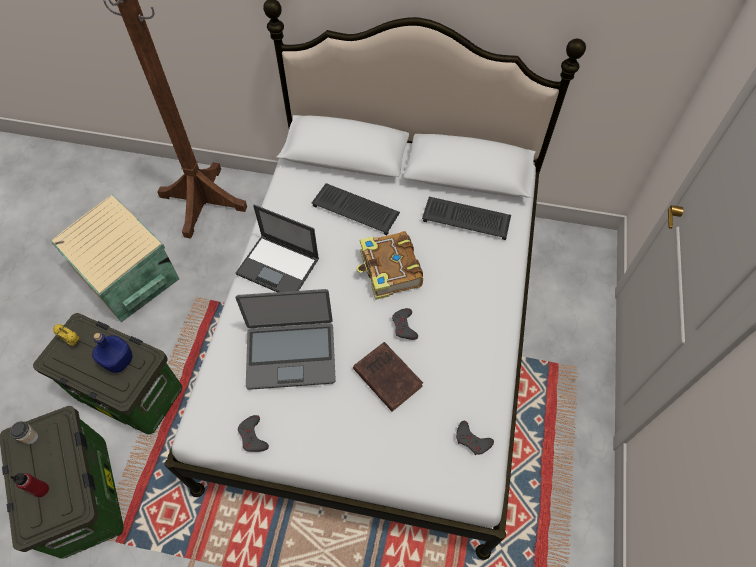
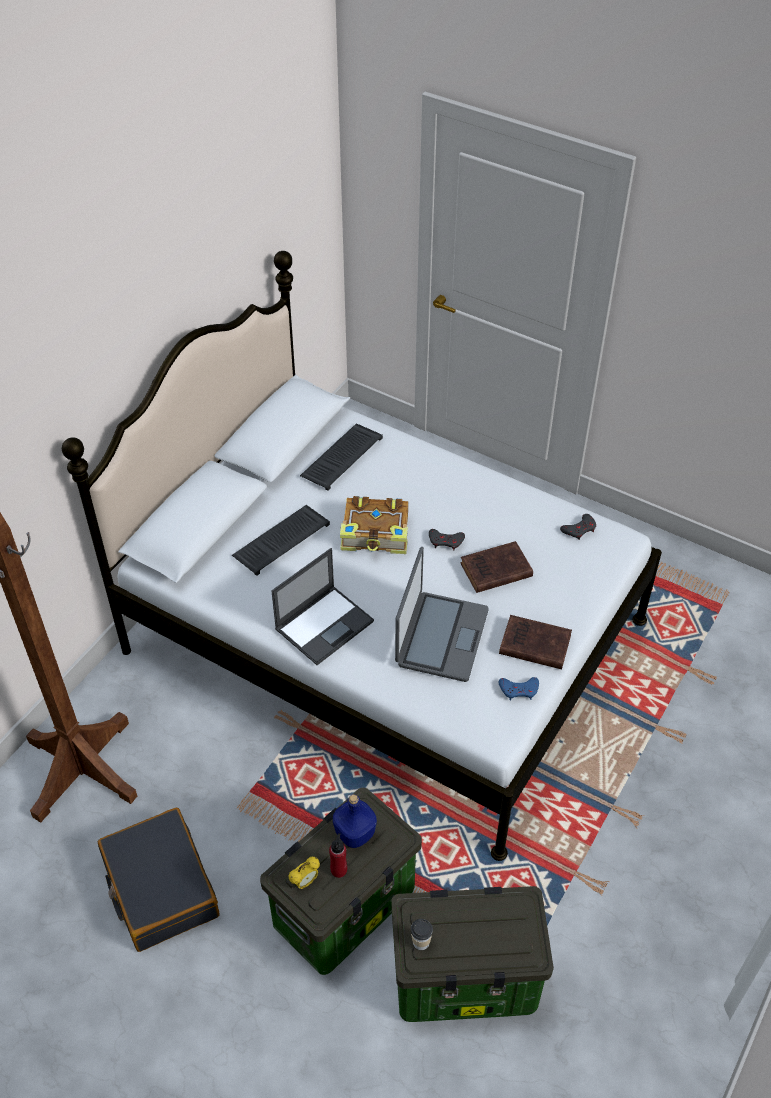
camera: 70 degrees left, 10 degrees down
red bottle [10,473,49,497] -> red bottle moved to [329,833,347,878]
beige storage box [50,194,179,322] -> black suitcase [98,808,220,952]
grey game controller [238,415,269,452] -> blue game controller [499,677,539,700]
none -> brown book [499,615,572,669]

